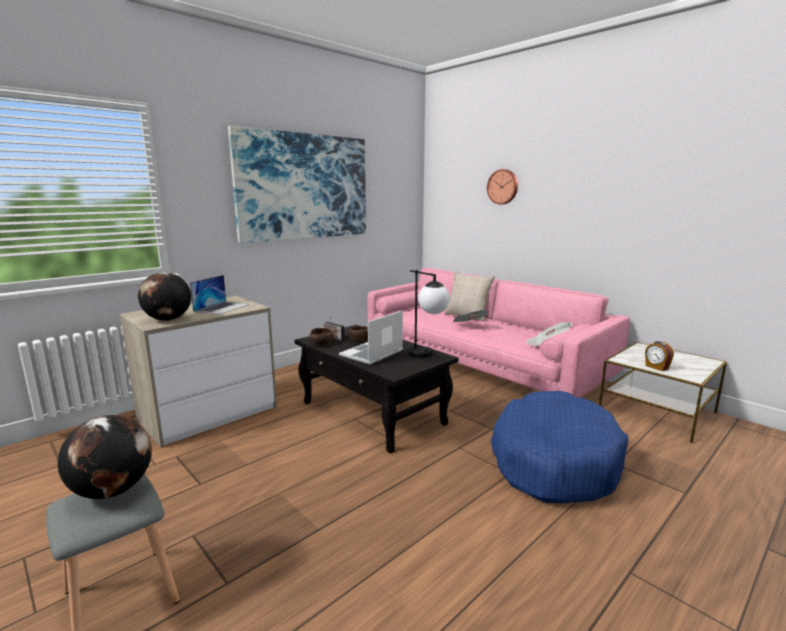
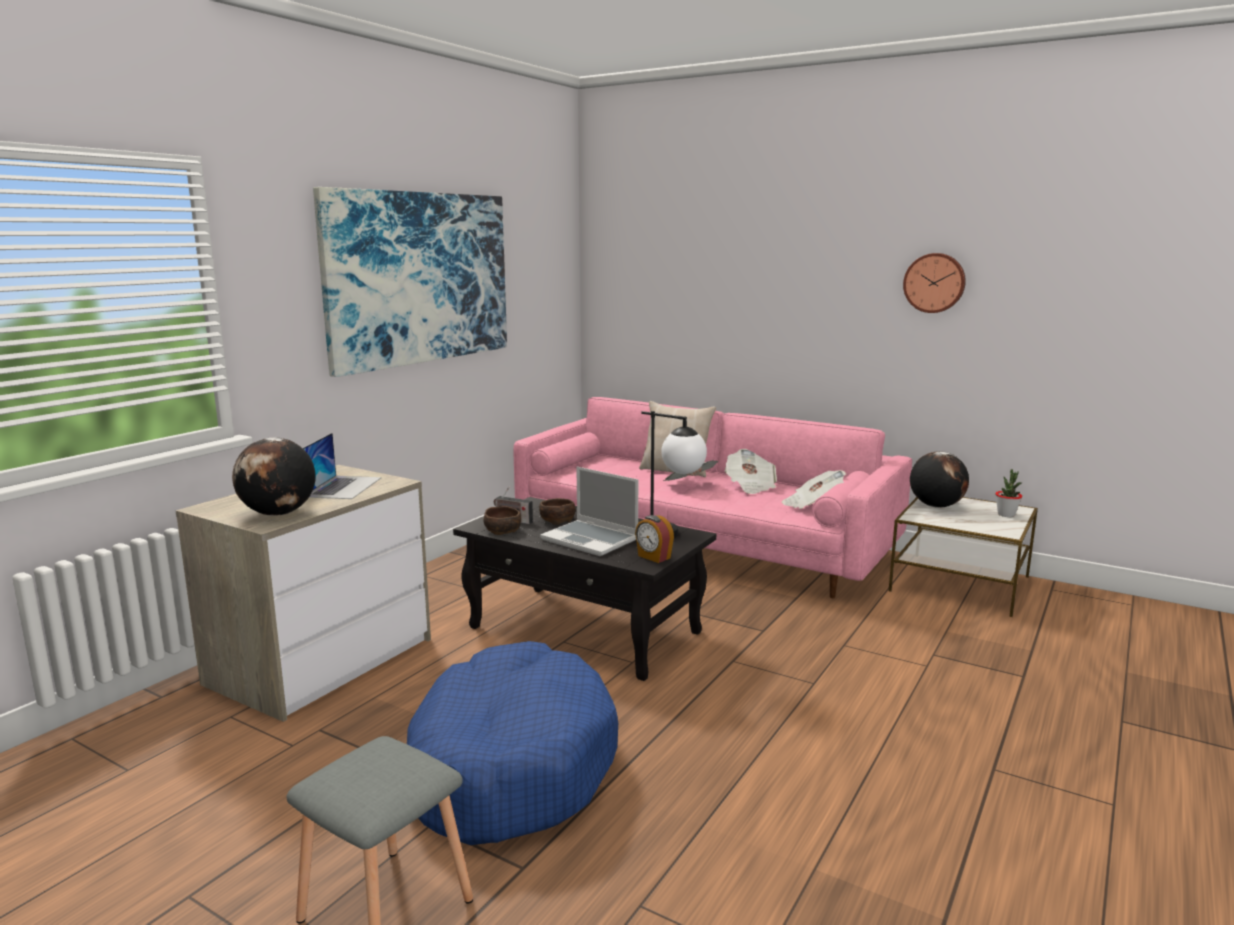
camera: 15 degrees left, 0 degrees up
globe [58,415,152,499] -> globe moved to [910,451,969,508]
laptop [339,310,403,365] -> laptop turned 75 degrees counterclockwise [540,467,638,556]
wall clock [487,169,518,204] -> wall clock moved to [903,253,966,313]
blue dog bed [491,391,629,504] -> blue dog bed moved to [407,641,618,845]
alarm clock [645,341,674,371] -> alarm clock moved to [635,515,674,563]
none -> newspaper [725,449,777,494]
none -> potted plant [995,469,1022,517]

